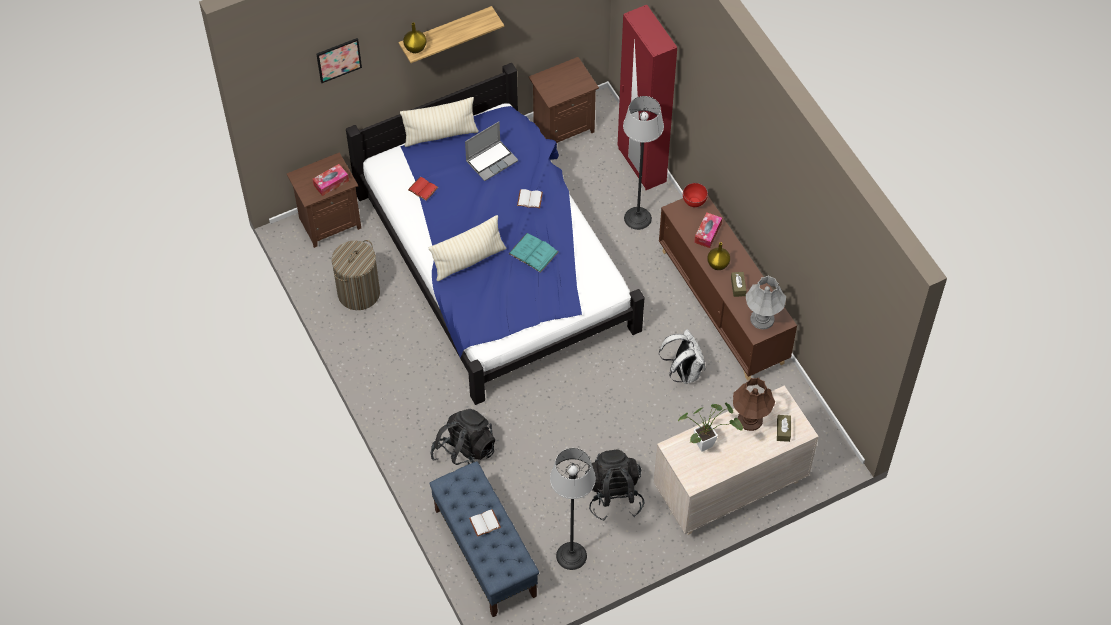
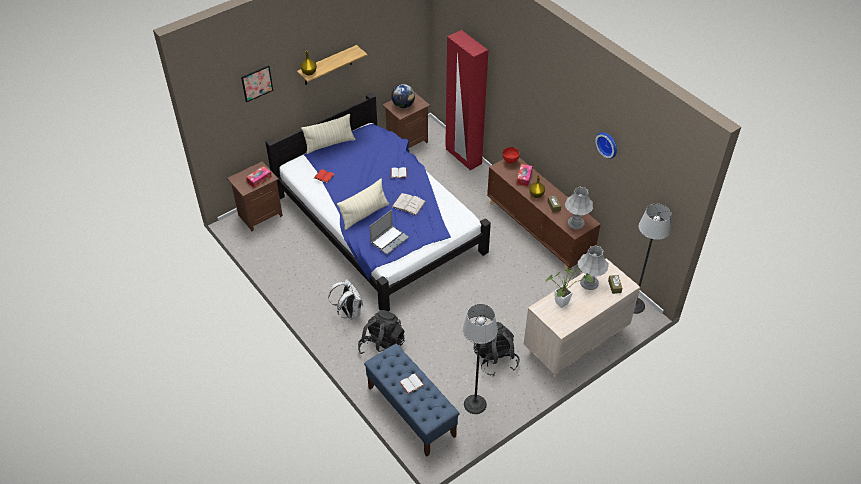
camera: 10 degrees left, 10 degrees down
laundry basket [332,240,380,310] -> none
laptop [465,121,518,181] -> laptop moved to [369,210,409,255]
turquoise book [509,233,558,273] -> white book [392,193,426,215]
floor lamp [623,96,664,230] -> floor lamp moved to [634,203,671,314]
white backpack [659,329,705,384] -> white backpack moved to [328,279,363,320]
brown table lamp [733,378,775,431] -> grey table lamp [578,245,609,290]
none -> globe [391,84,415,108]
none -> wall clock [595,132,617,159]

